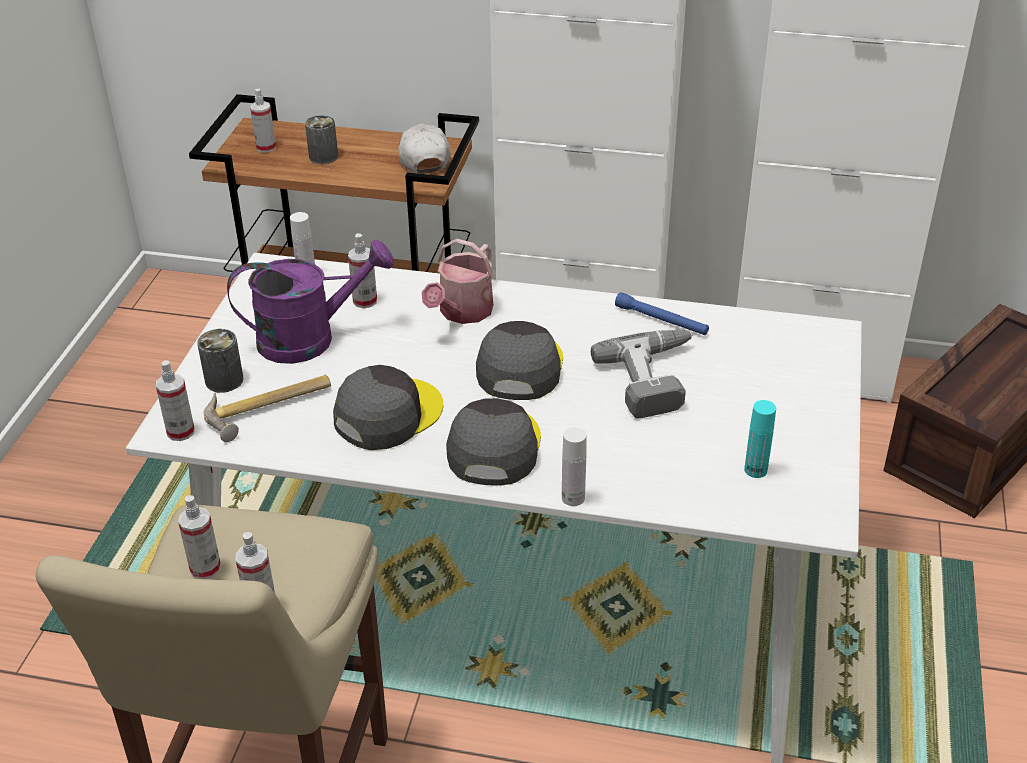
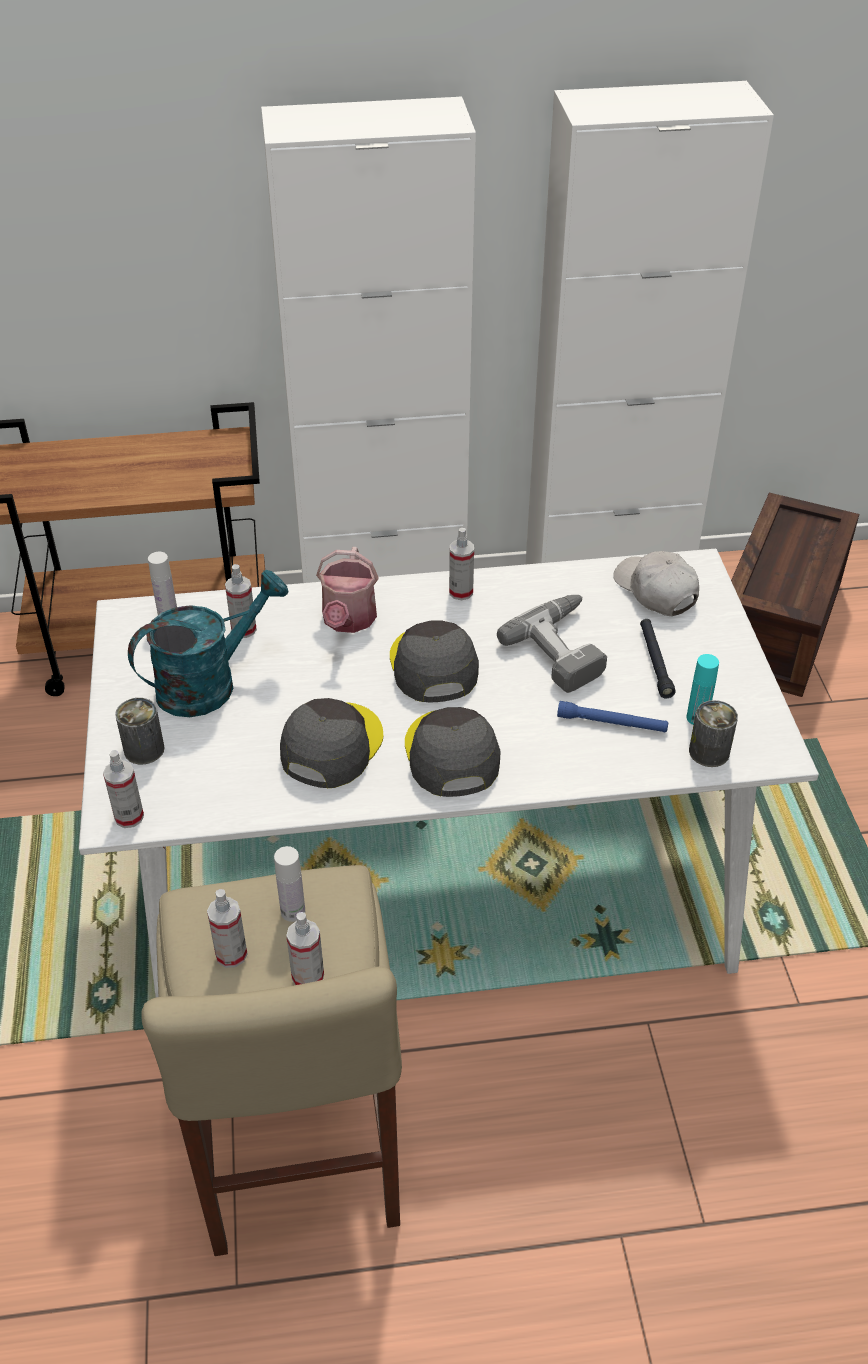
camera: 20 degrees left, 5 degrees up
hammer [203,374,331,442] -> none
purple watering can [227,240,394,364] -> turquoise watering can [128,570,289,717]
spray bottle [250,89,276,153] -> spray bottle moved to [449,528,474,600]
can [305,115,338,164] -> can moved to [689,700,738,767]
white cap [398,124,451,174] -> white cap moved to [613,551,699,616]
white bottle [562,427,586,506] -> white bottle moved to [274,846,305,922]
blue flashlight [615,292,709,335] -> blue flashlight moved to [557,701,668,732]
none -> black flashlight [640,619,676,698]

